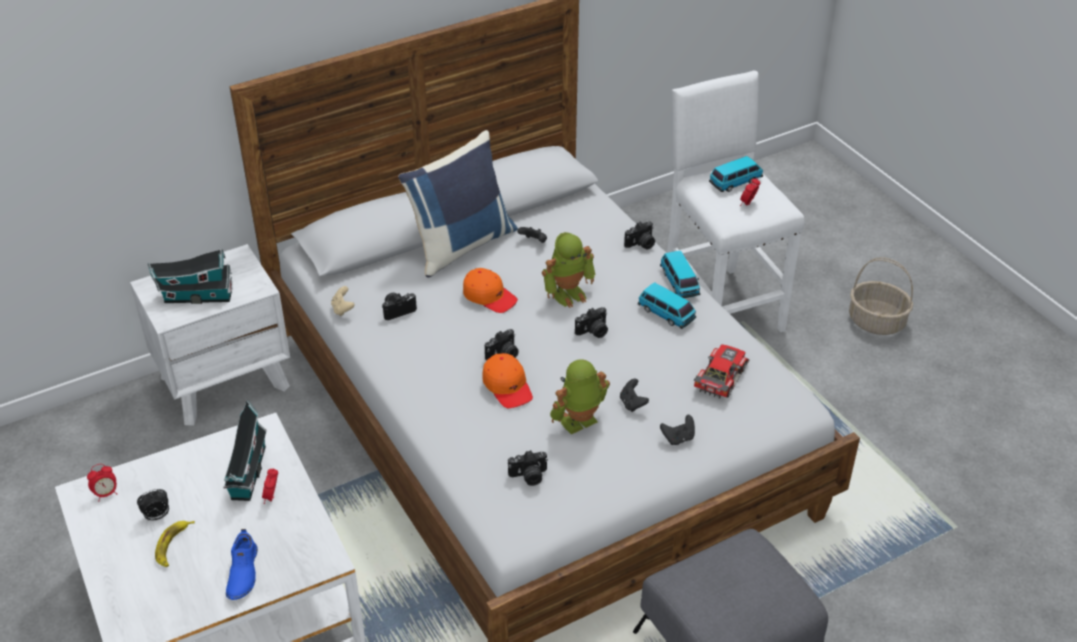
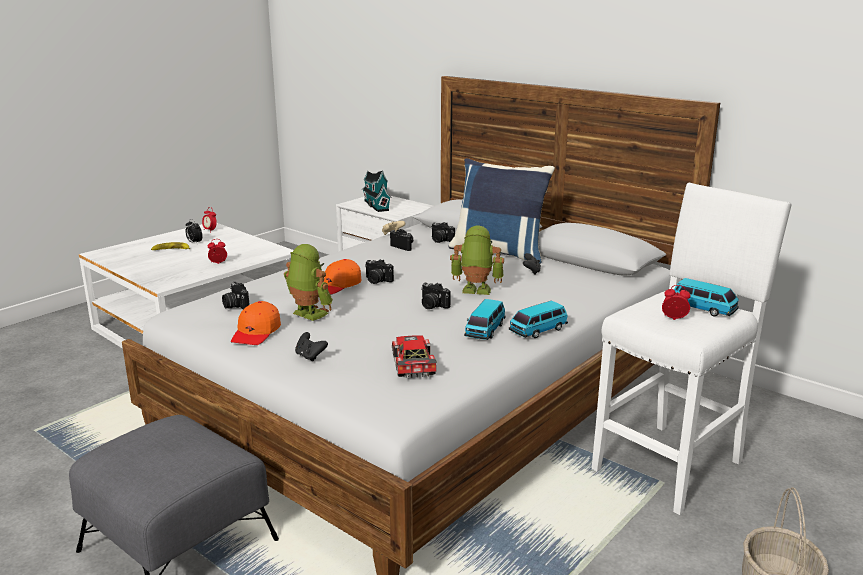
camera: 70 degrees right, 20 degrees down
toy house [223,399,267,501] -> none
blue shoe [226,529,258,600] -> none
orange cap [463,268,518,313] -> orange cap moved to [231,301,281,345]
toy robot [542,232,595,308] -> toy robot turned 150 degrees clockwise [450,225,504,295]
black game controller [620,378,649,412] -> none
camera [624,221,655,249] -> camera moved to [431,222,455,243]
toy car [694,344,750,398] -> toy car turned 105 degrees counterclockwise [392,335,437,378]

